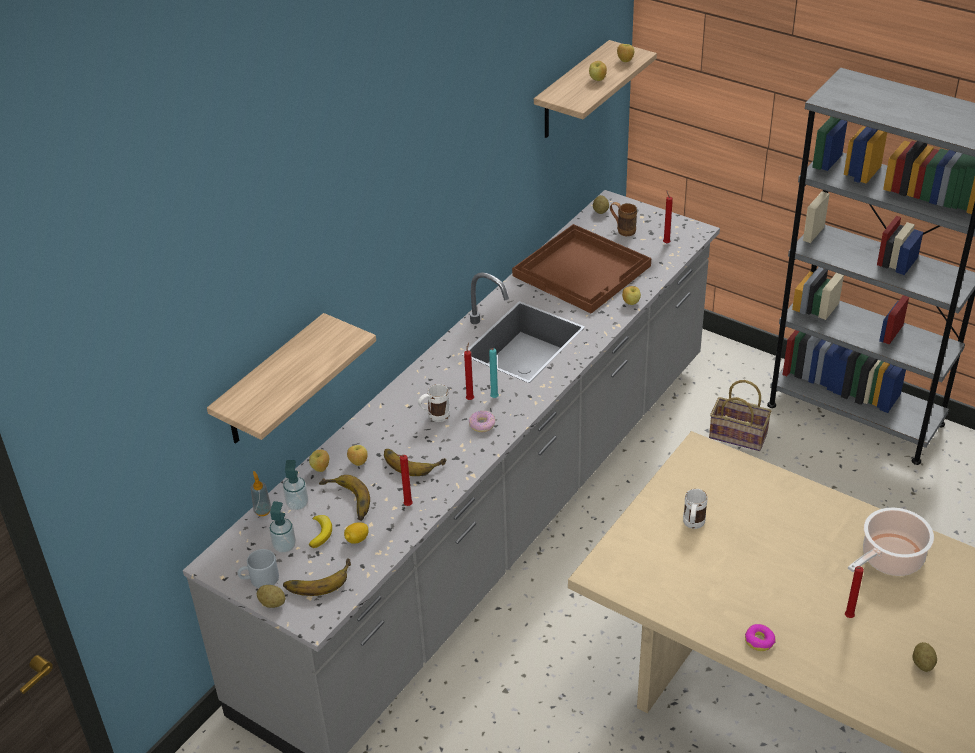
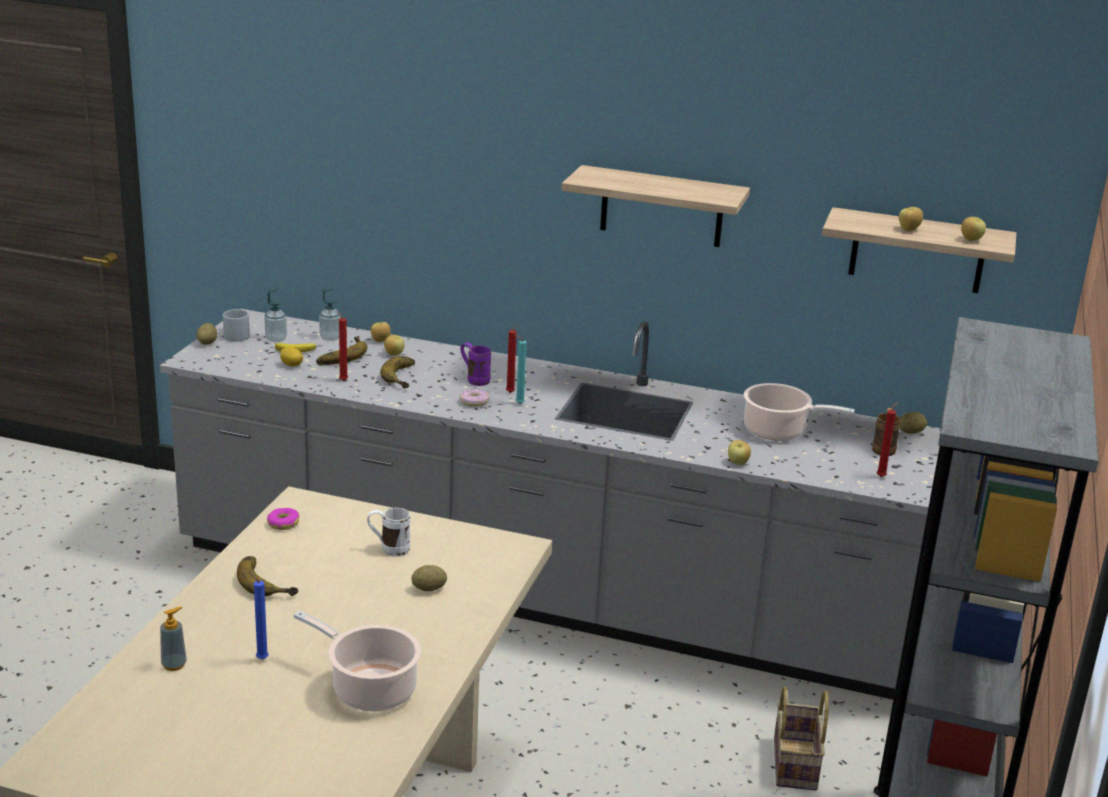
camera: 70 degrees right, 15 degrees down
shelf [207,313,376,443] -> shelf moved to [562,165,750,247]
soap dispenser [251,471,271,516] -> soap dispenser moved to [160,606,187,671]
banana [283,558,351,596] -> banana moved to [237,556,299,596]
white mug [418,384,450,422] -> purple mug [460,343,491,386]
brown tray [512,224,651,313] -> cooking pot [744,383,855,441]
donut [745,624,775,651] -> donut moved to [267,508,299,530]
red candle [845,566,864,618] -> blue candle [250,572,269,660]
potato [913,642,937,672] -> potato moved to [411,565,447,591]

